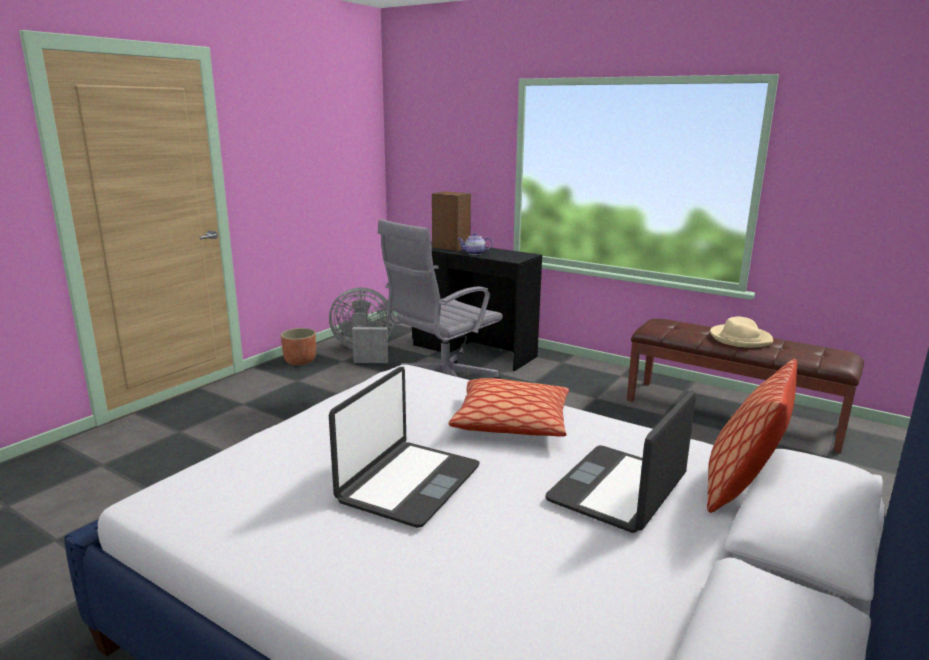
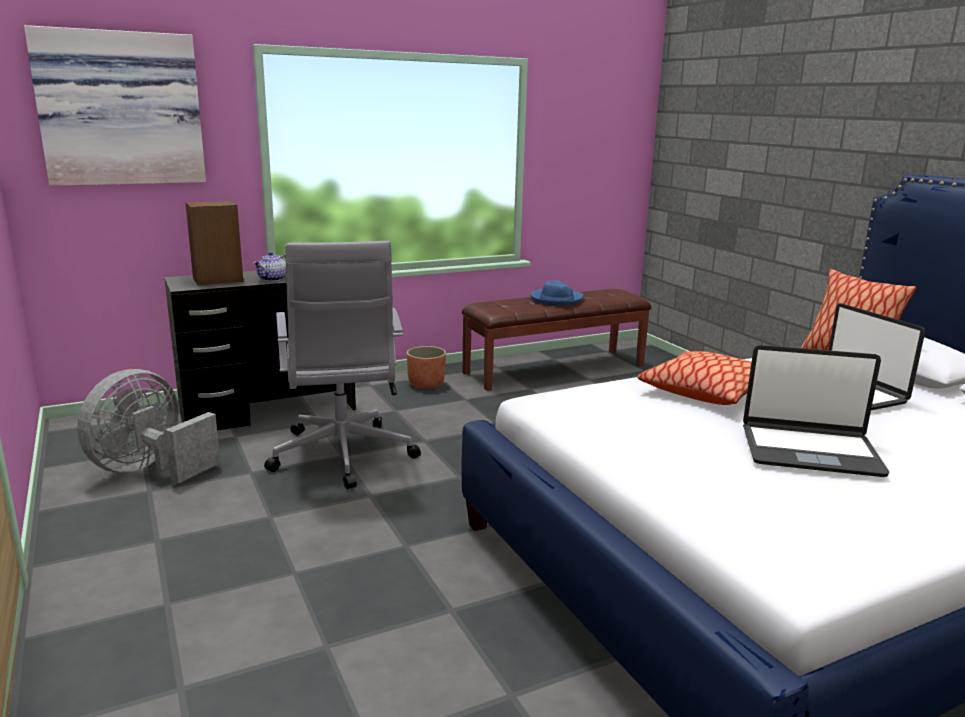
camera: 60 degrees left, 0 degrees up
planter [281,328,316,365] -> planter moved to [407,346,446,389]
laptop [329,367,480,528] -> laptop turned 135 degrees clockwise [743,345,889,477]
beige hat [710,317,773,348] -> blue hat [530,280,584,306]
none -> picture [24,25,206,186]

